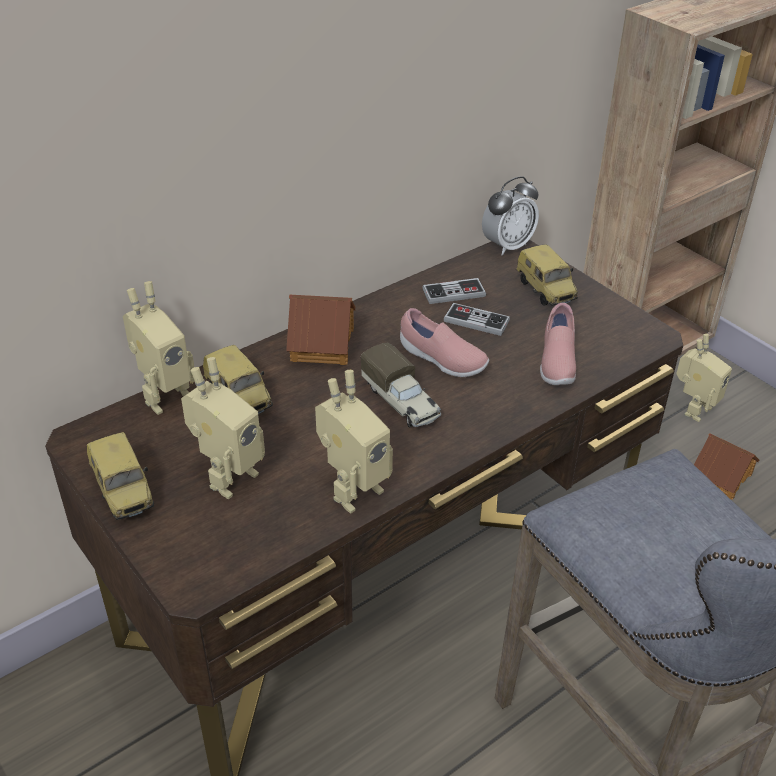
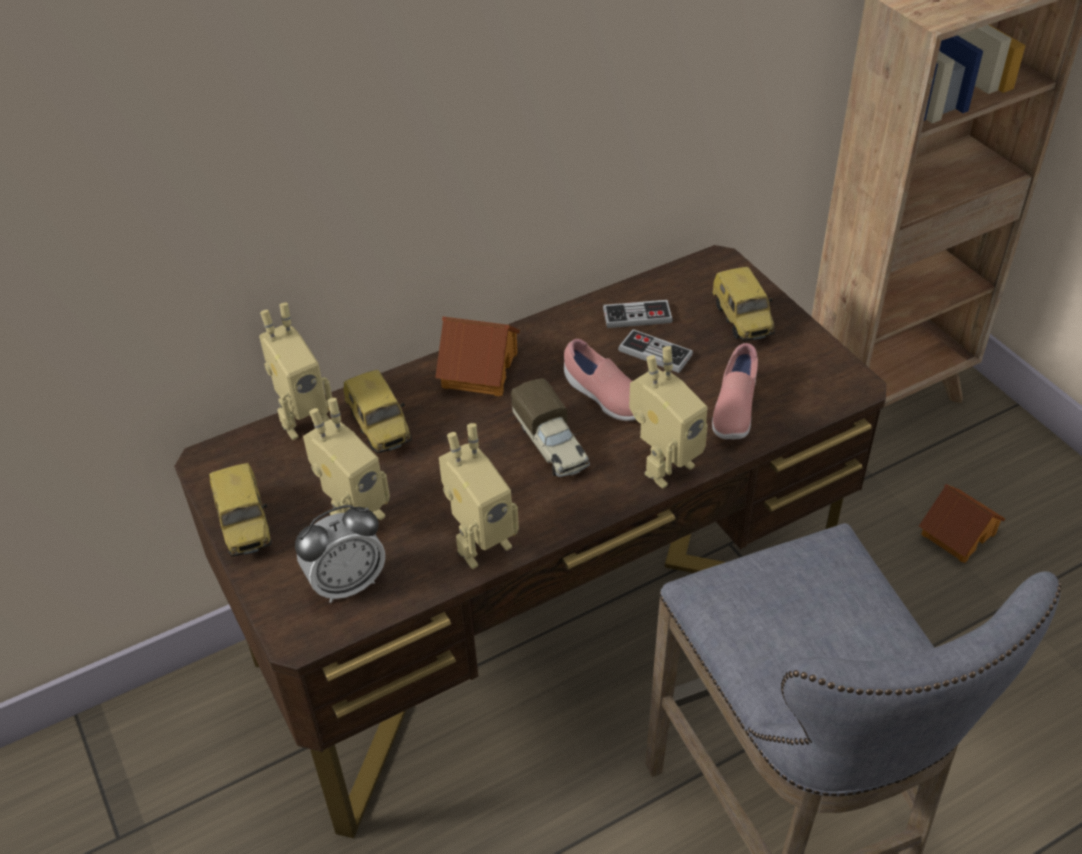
camera: 10 degrees right, 5 degrees up
alarm clock [482,176,539,256] -> alarm clock moved to [295,505,385,603]
toy robot [676,334,732,422] -> toy robot moved to [629,346,708,489]

